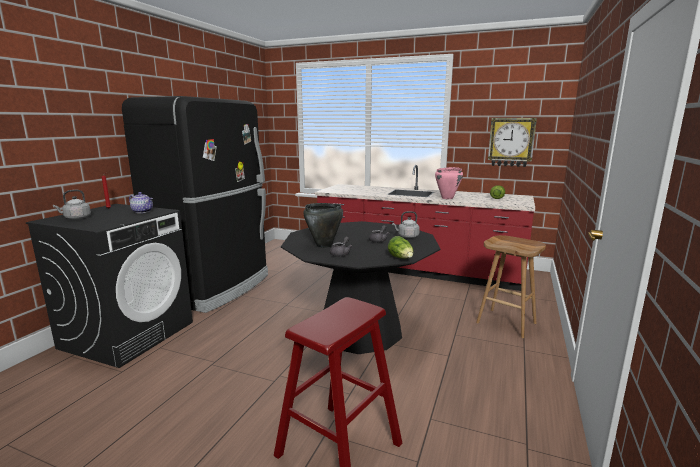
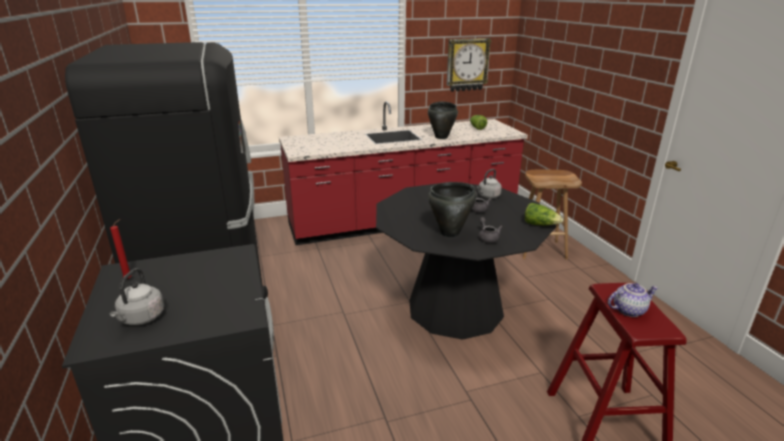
camera: 40 degrees left, 10 degrees up
teapot [129,192,153,213] -> teapot moved to [608,283,658,317]
pink cooking pot [435,167,463,199] -> black cooking pot [428,102,458,139]

